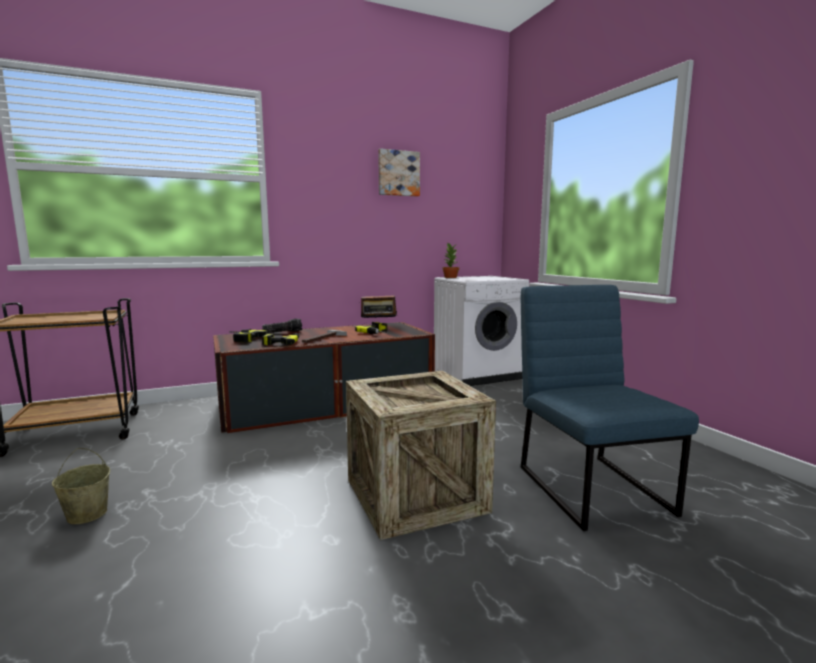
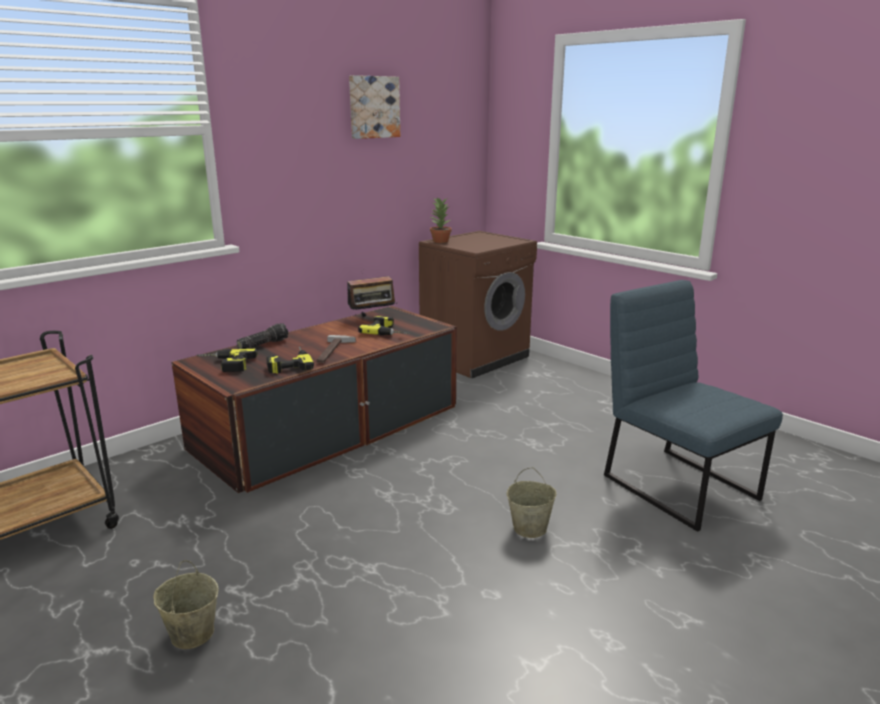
camera: 20 degrees left, 10 degrees up
crate [346,370,496,540] -> beige bucket [507,467,557,538]
white washing machine [434,276,529,386] -> brown washing machine [419,231,537,378]

